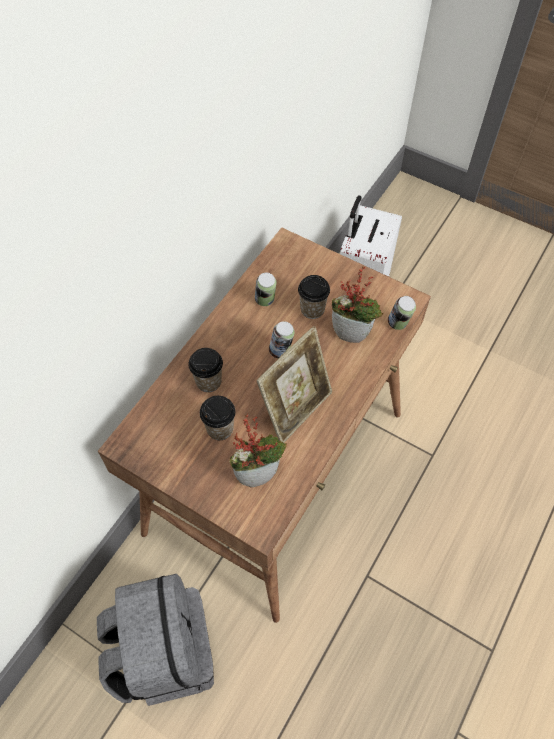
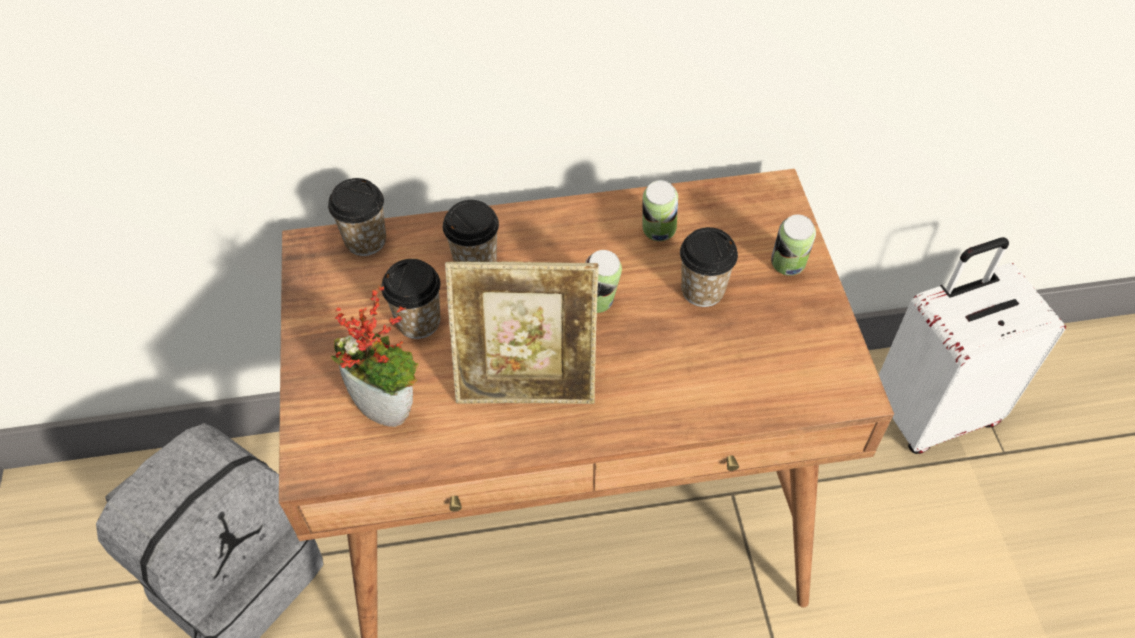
camera: 50 degrees right, 5 degrees down
potted plant [332,266,383,343] -> none
can [388,296,416,330] -> can moved to [771,214,816,276]
none -> cup [328,178,386,256]

